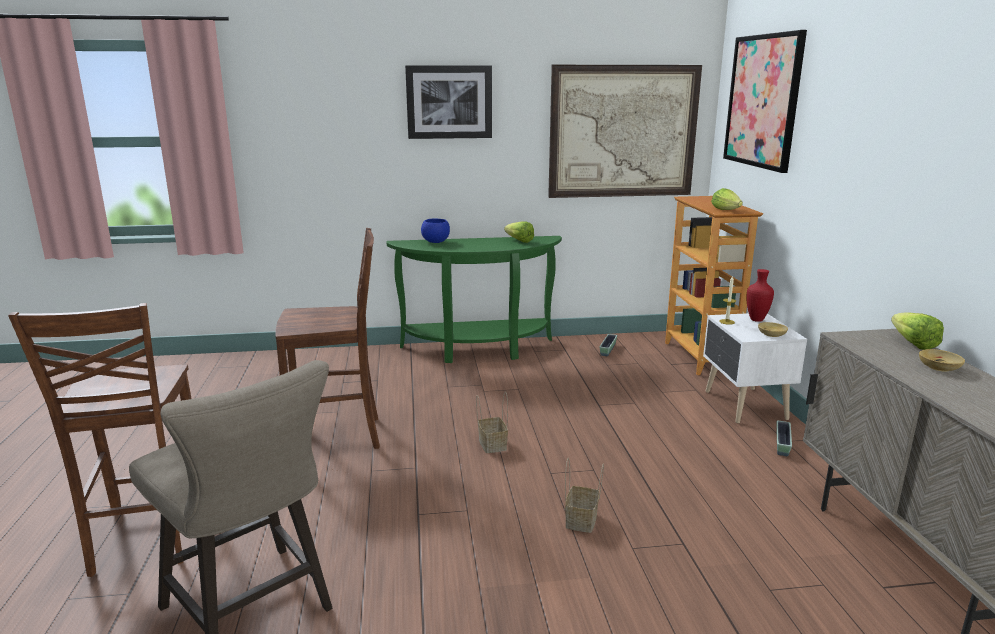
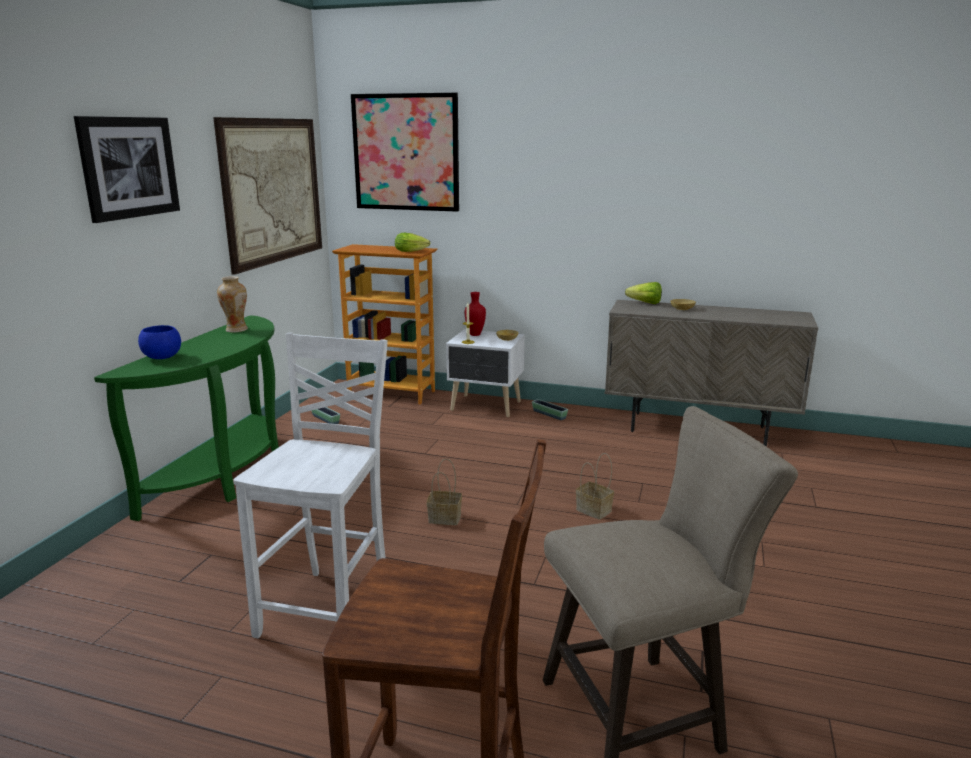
camera: 65 degrees left, 0 degrees up
brown chair [275,228,380,449] -> white chair [233,333,388,638]
lettuce [504,222,534,243] -> vase [217,276,248,332]

